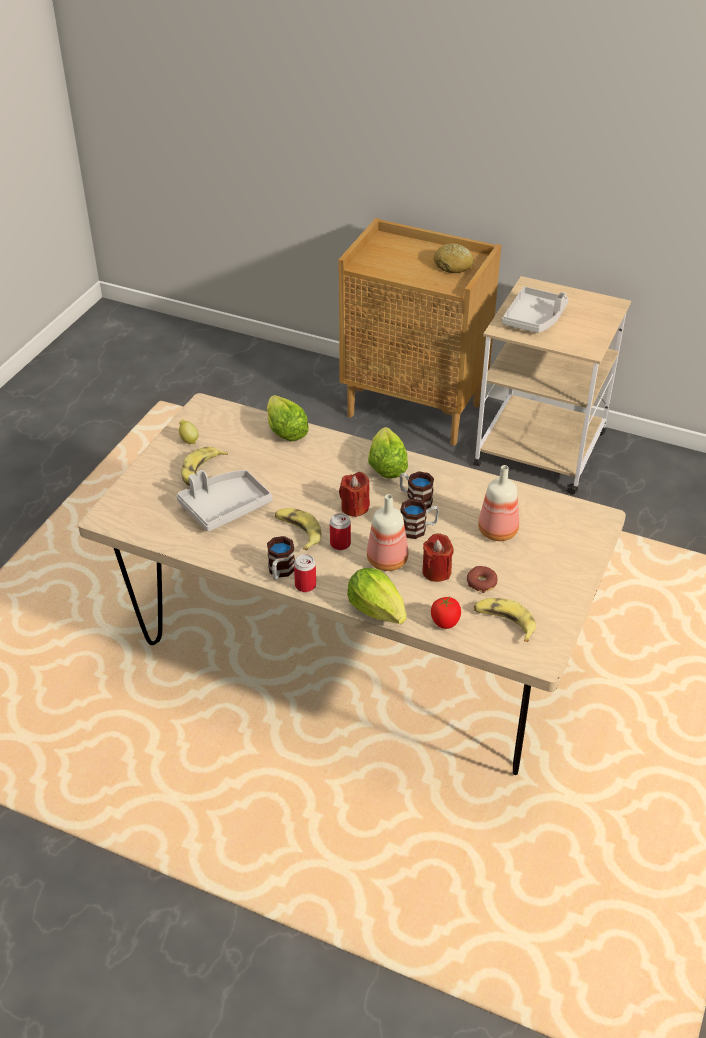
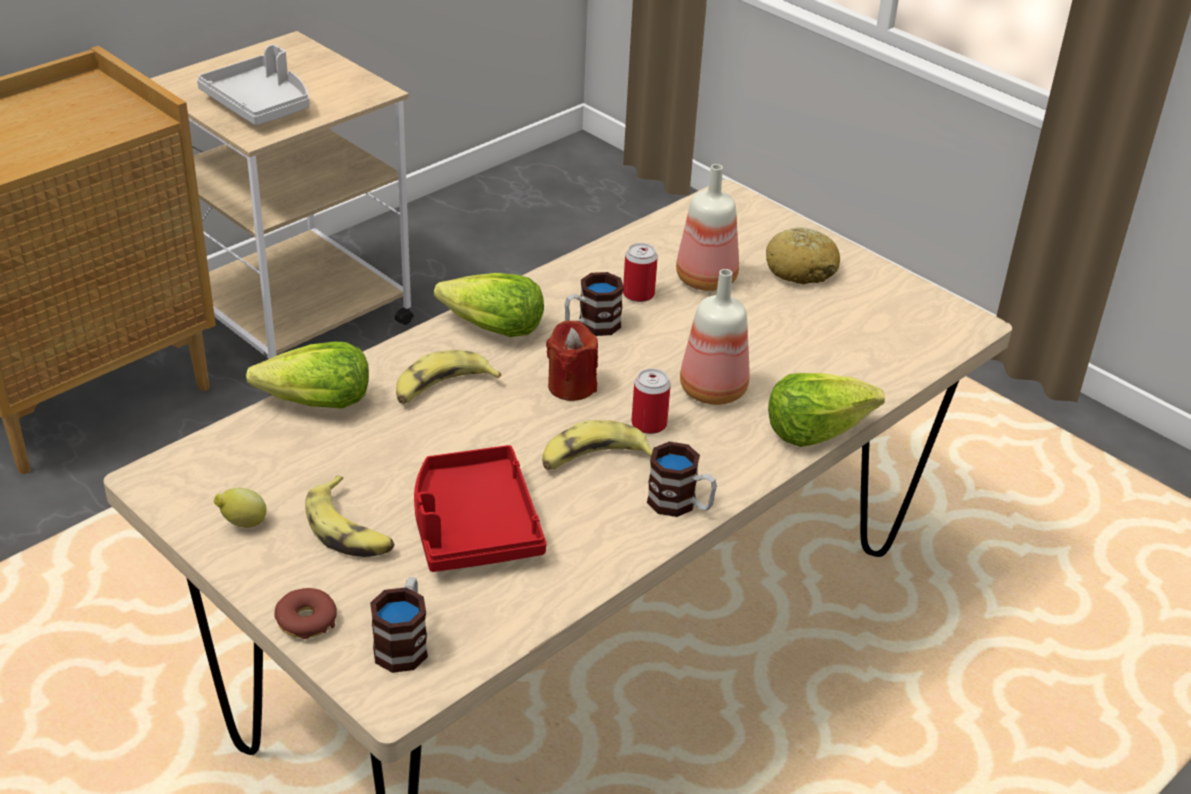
camera: 70 degrees left, 5 degrees down
grey tray [176,470,272,532] -> red tray [414,445,546,572]
can [294,554,316,592] -> can moved to [623,243,658,302]
mug [400,499,439,539] -> mug moved to [370,577,428,673]
red candle [422,534,453,582] -> none
tomato [431,597,461,629] -> none
bread [434,243,473,273] -> bread moved to [766,227,840,284]
donut [467,566,498,593] -> donut moved to [274,588,337,639]
banana [474,598,536,642] -> banana moved to [396,350,501,404]

